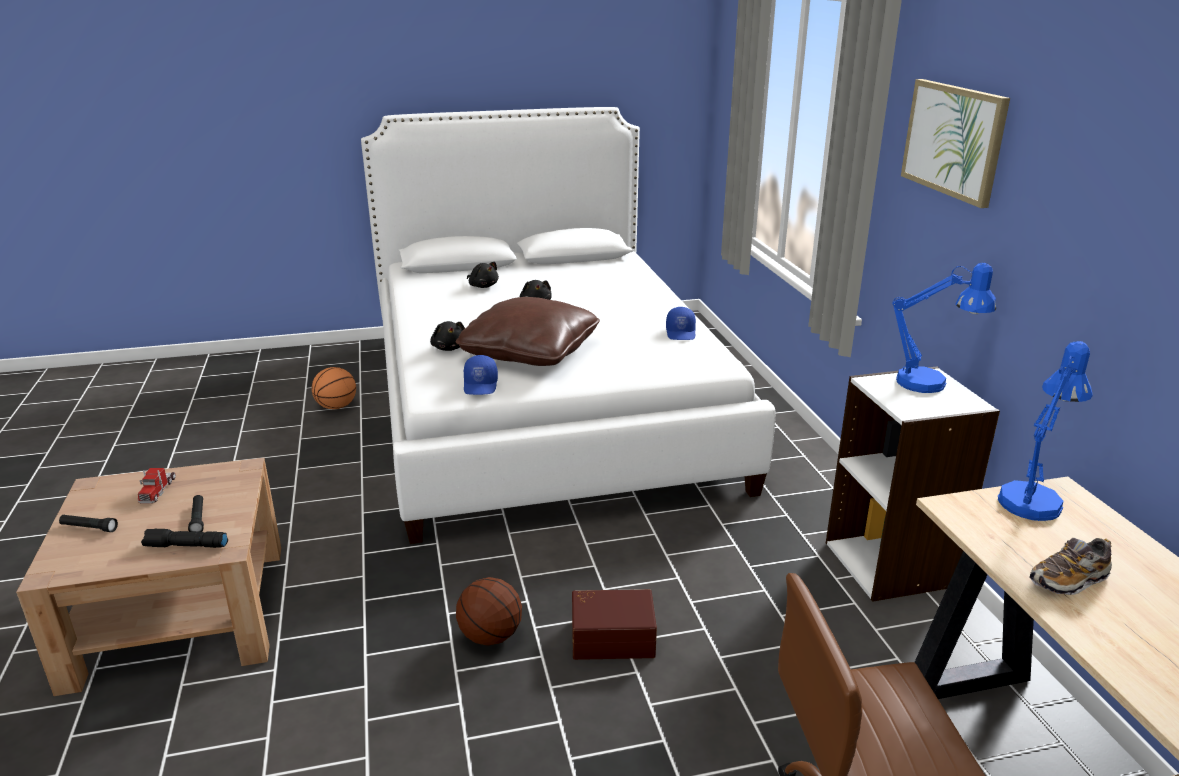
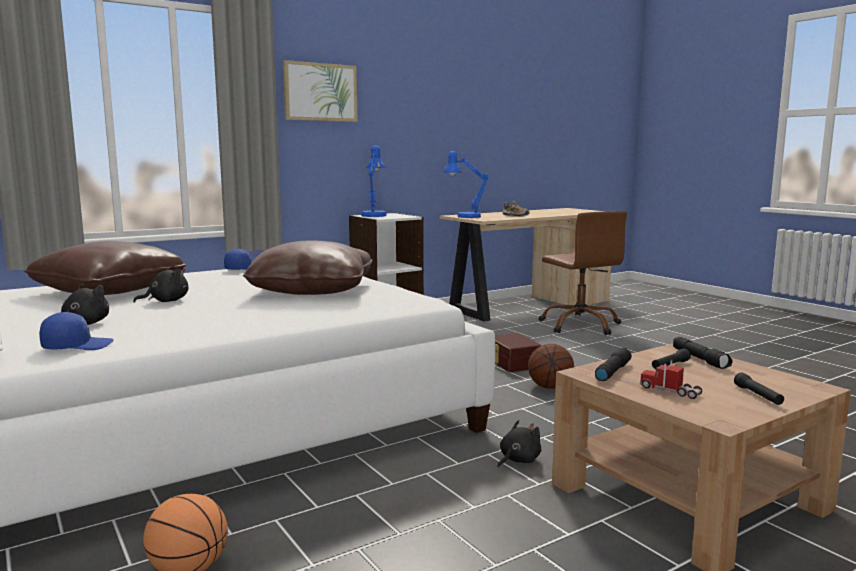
camera: 110 degrees left, 15 degrees down
toy truck [138,468,176,504] -> toy truck turned 120 degrees counterclockwise [640,360,702,399]
black plush toy [430,321,465,351] -> black plush toy moved to [497,420,541,468]
blue cap [464,355,498,395] -> blue cap moved to [39,312,114,350]
none -> brown pillow [24,241,186,295]
none -> black flashlight [595,348,632,381]

